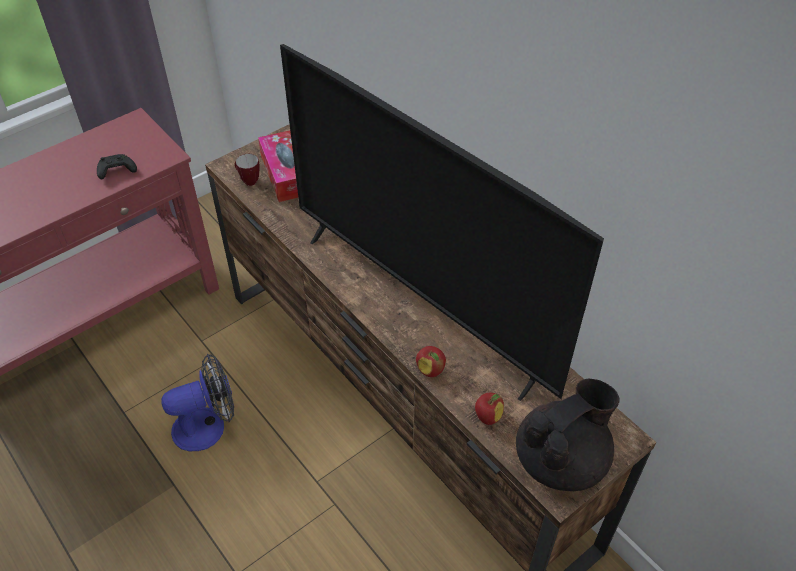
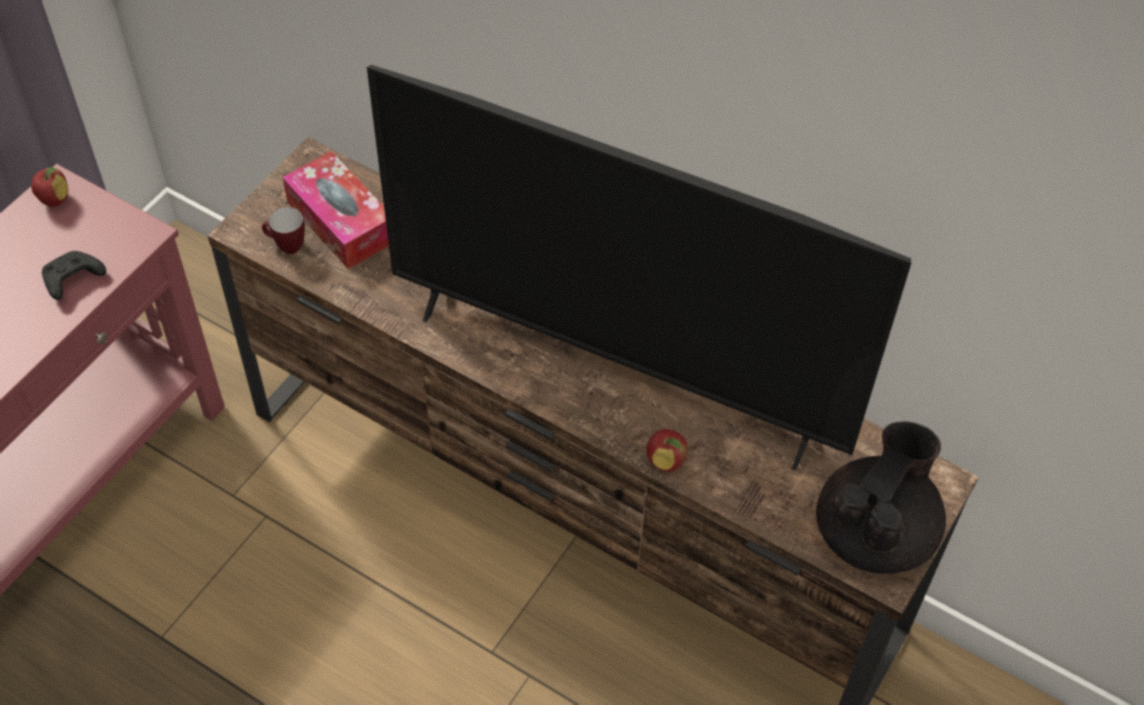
camera: 20 degrees left, 5 degrees up
fan [161,354,234,451] -> none
apple [475,393,504,425] -> apple moved to [31,167,68,207]

